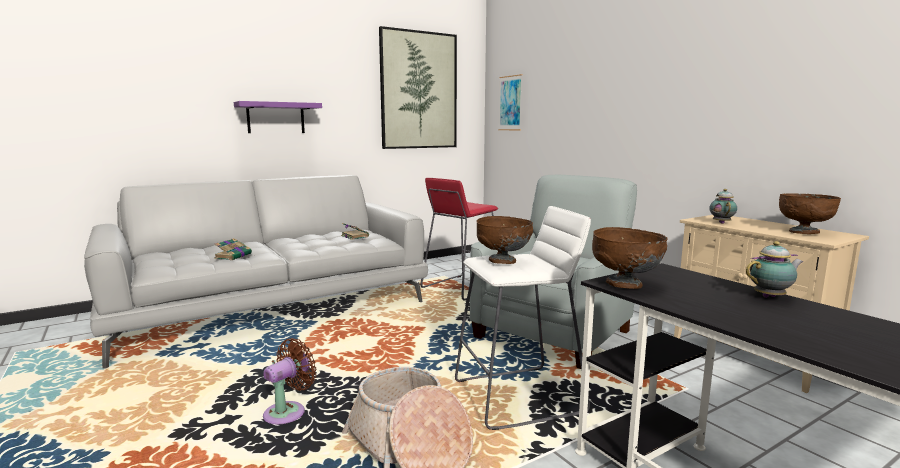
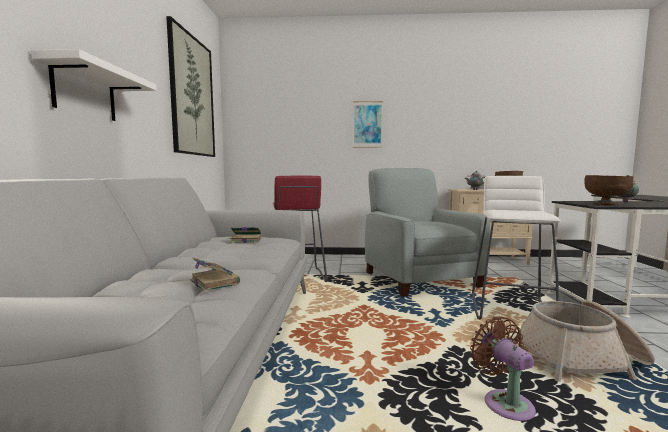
camera: 55 degrees left, 5 degrees down
purple shelf [234,101,322,133] -> white shelf [31,49,156,121]
brown bowl [477,216,533,264] -> none
picture [498,74,523,130] -> picture moved to [353,101,383,148]

